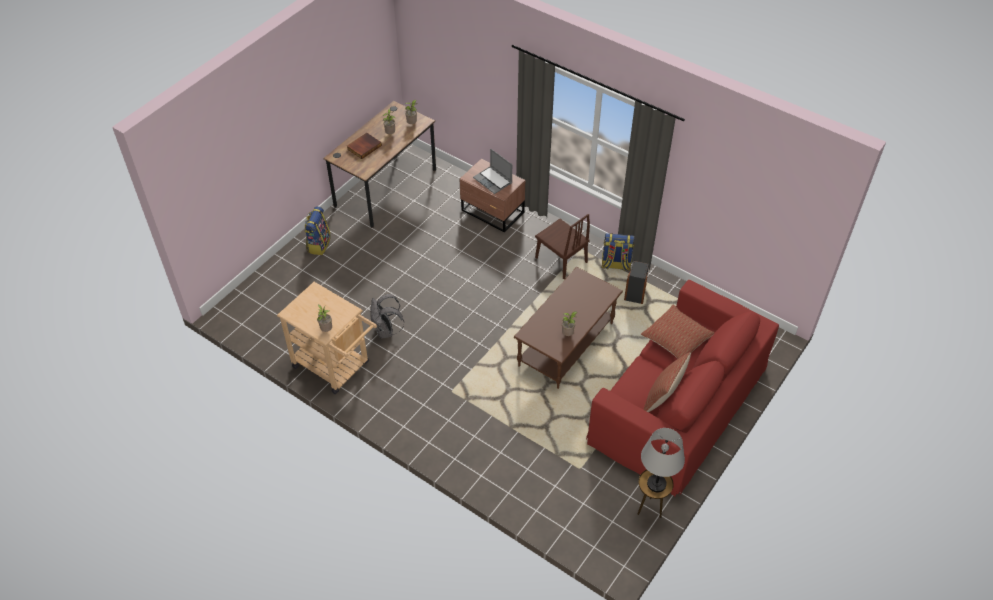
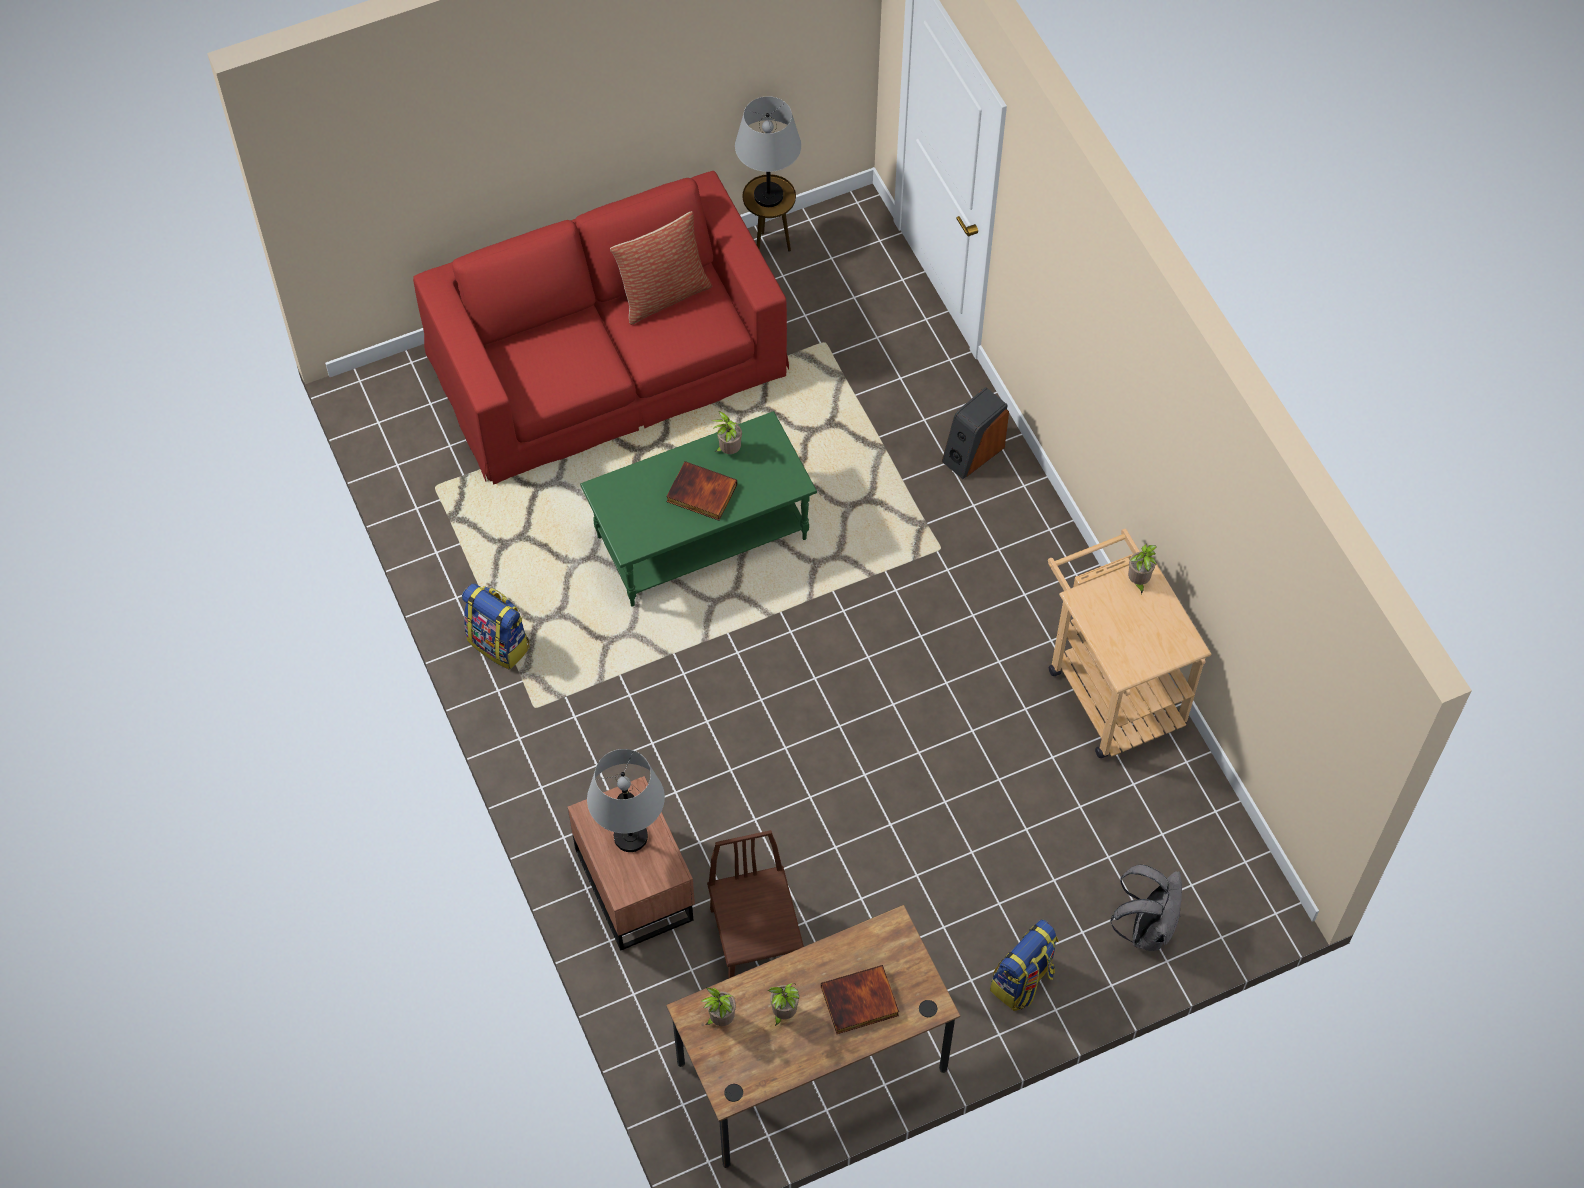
camera: 150 degrees left, 10 degrees up
grey backpack [370,294,404,339] -> grey backpack moved to [1110,865,1182,951]
laptop [473,148,512,194] -> grey table lamp [587,749,665,852]
brown coffee table [514,267,623,389] -> green coffee table [580,411,817,607]
brown chair [535,214,590,279] -> brown chair moved to [707,830,804,979]
speaker [624,261,649,304] -> speaker moved to [942,387,1009,479]
pillow [641,305,715,359] -> none
none -> book [666,461,737,521]

